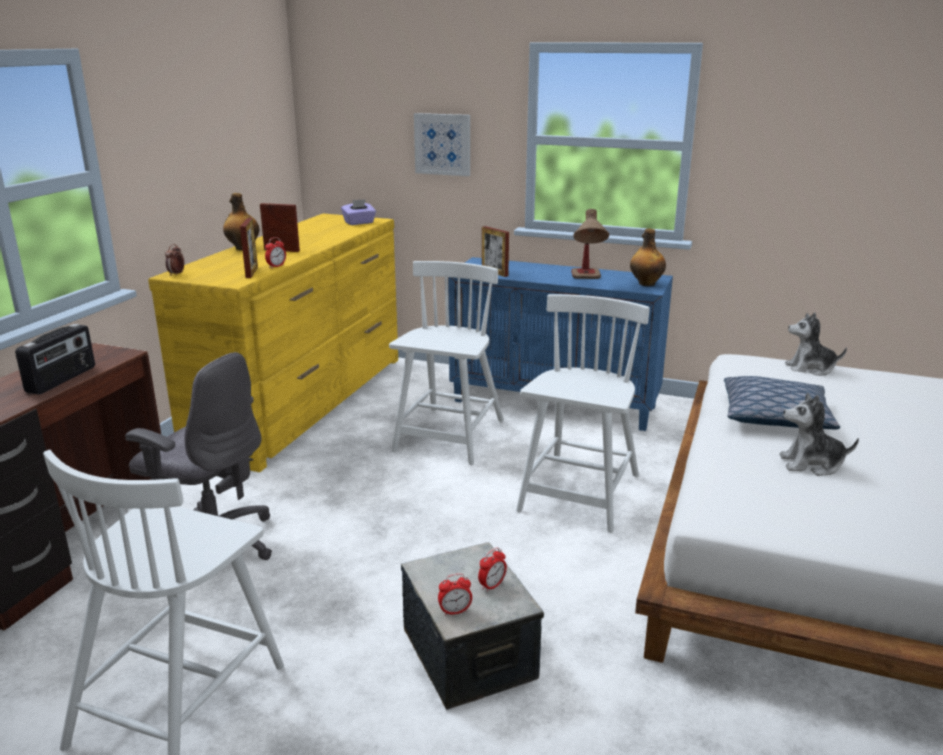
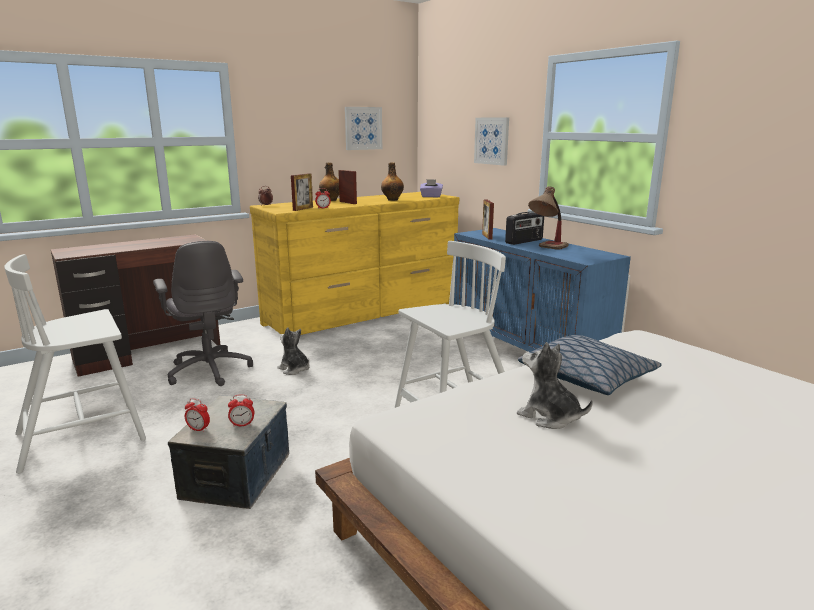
camera: 35 degrees right, 5 degrees down
radio [15,324,95,395] -> radio moved to [505,212,544,245]
white chair [389,261,504,465] -> none
bottle [630,228,666,286] -> bottle moved to [381,162,404,201]
plush toy [785,312,847,376] -> plush toy moved to [277,327,309,375]
none -> picture [345,107,382,150]

